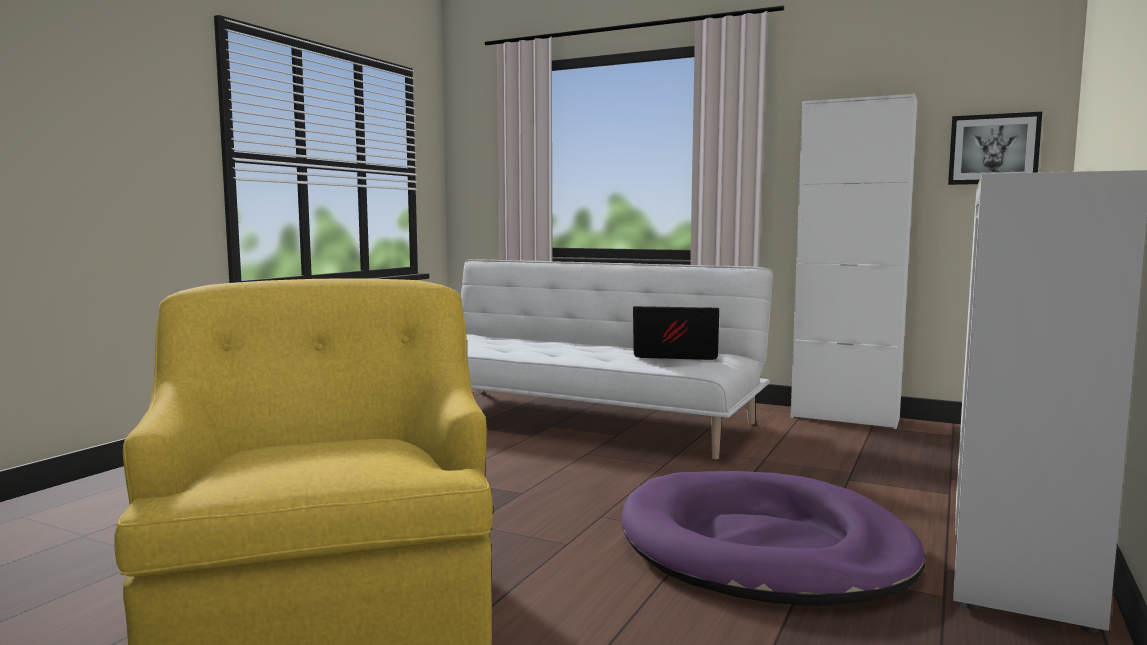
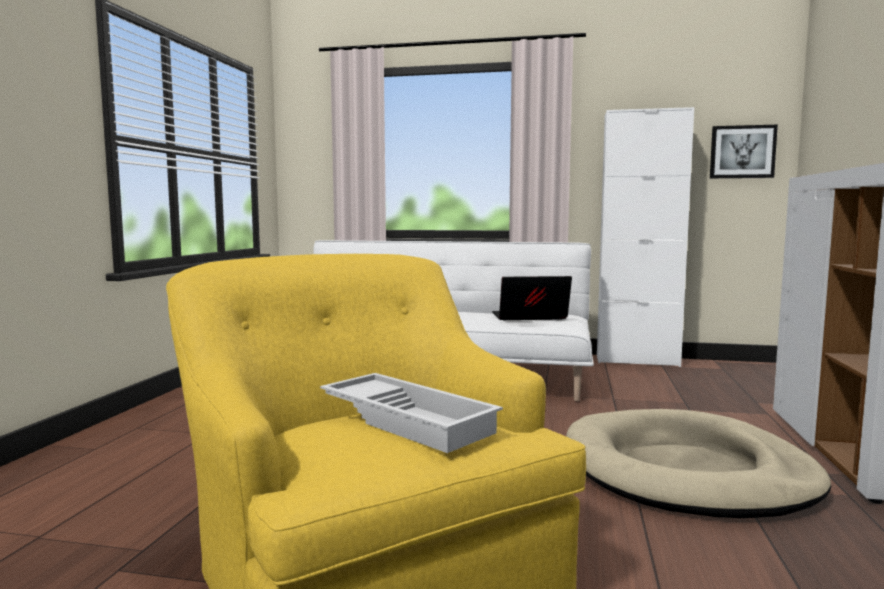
camera: 15 degrees left, 0 degrees up
purple dog bed [621,471,926,606] -> beige dog bed [566,409,831,518]
none -> white tray [320,373,503,453]

